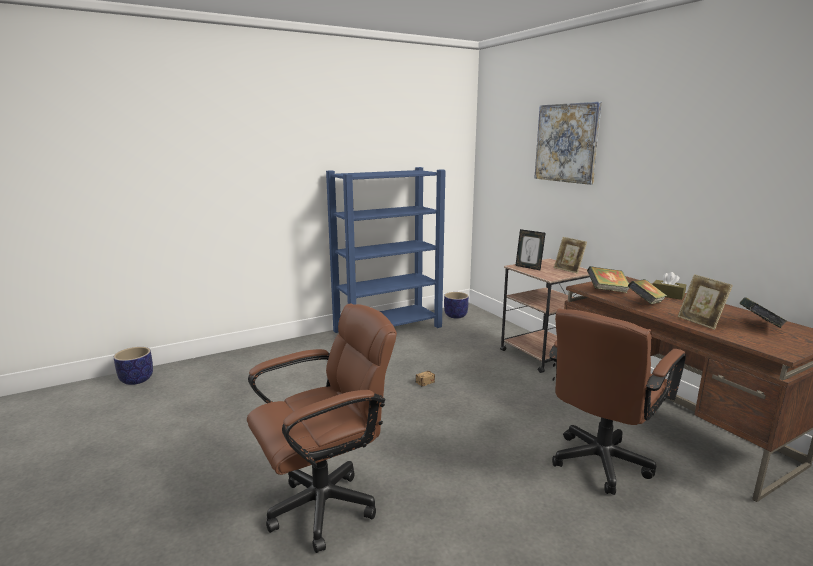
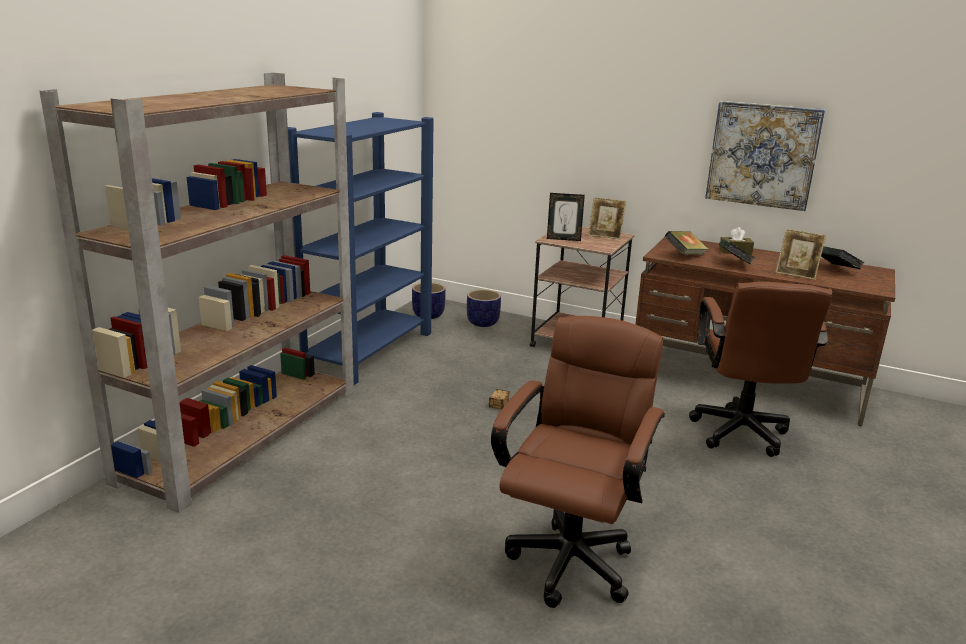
camera: 35 degrees left, 5 degrees up
planter [114,347,153,385] -> planter moved to [467,289,501,327]
picture [534,102,602,185] -> picture moved to [705,101,825,211]
none -> brown bookcase [40,73,354,513]

